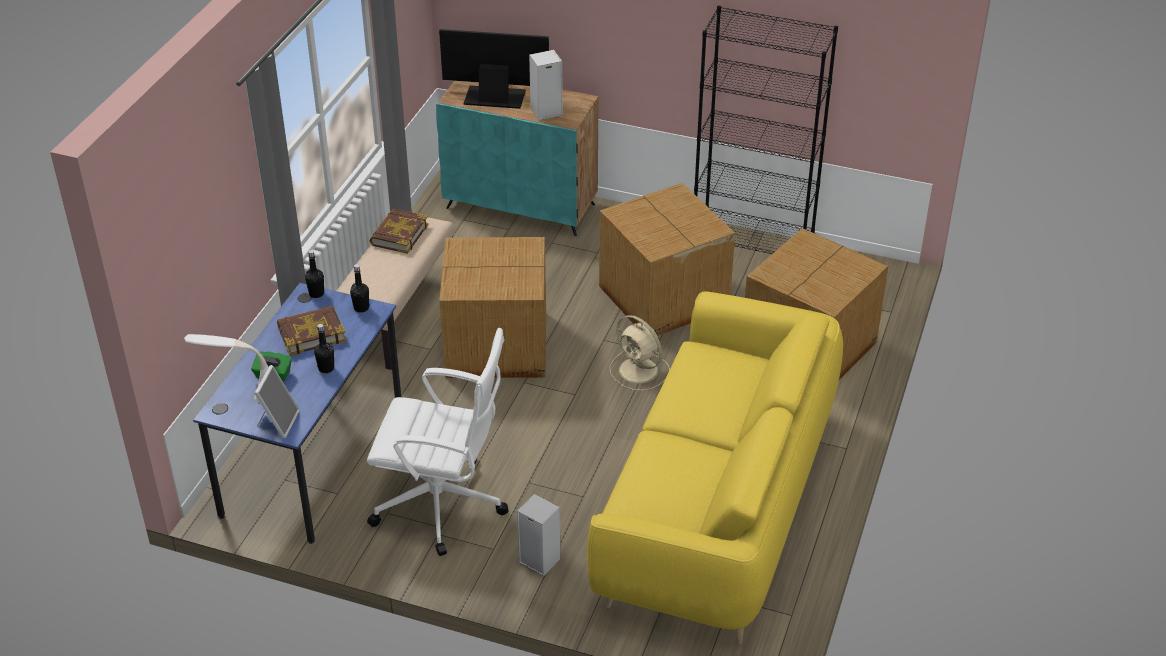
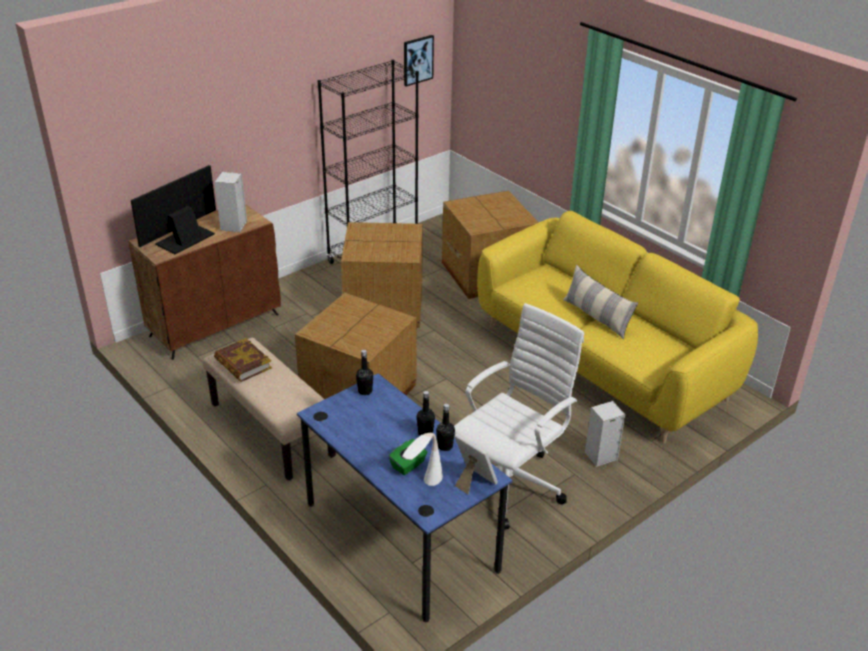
camera: 60 degrees left, 5 degrees down
book [277,306,346,356] -> none
black bottle [305,250,324,298] -> black bottle moved to [436,404,455,451]
turquoise cabinet [436,81,598,236] -> brown cabinet [128,204,281,360]
beige fan [609,315,670,391] -> none
none -> picture [404,35,434,87]
none -> pillow [563,265,638,339]

